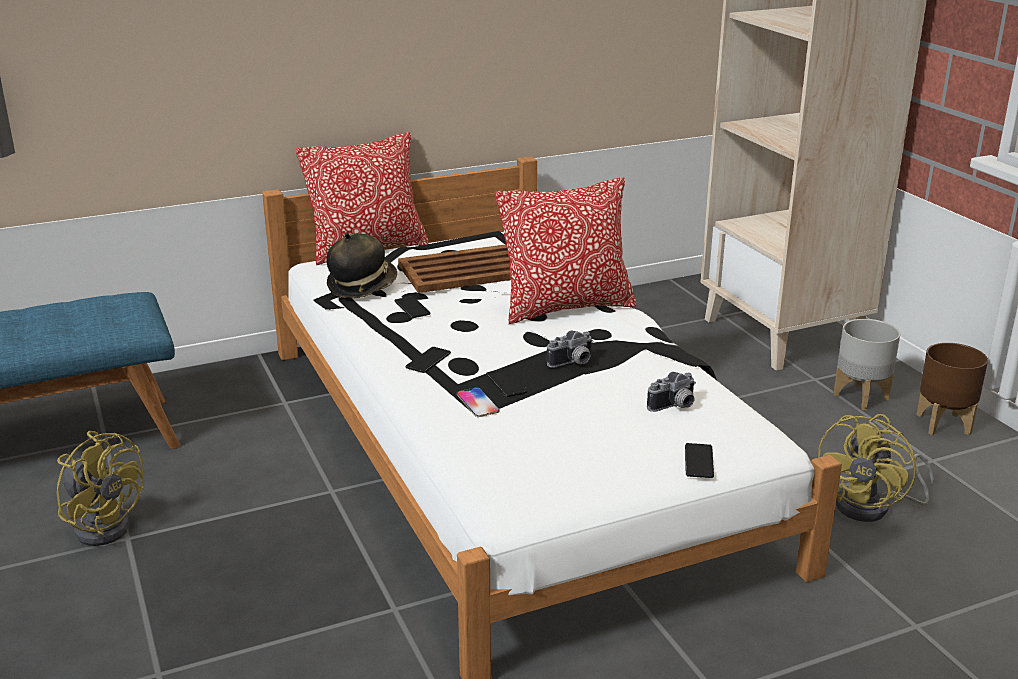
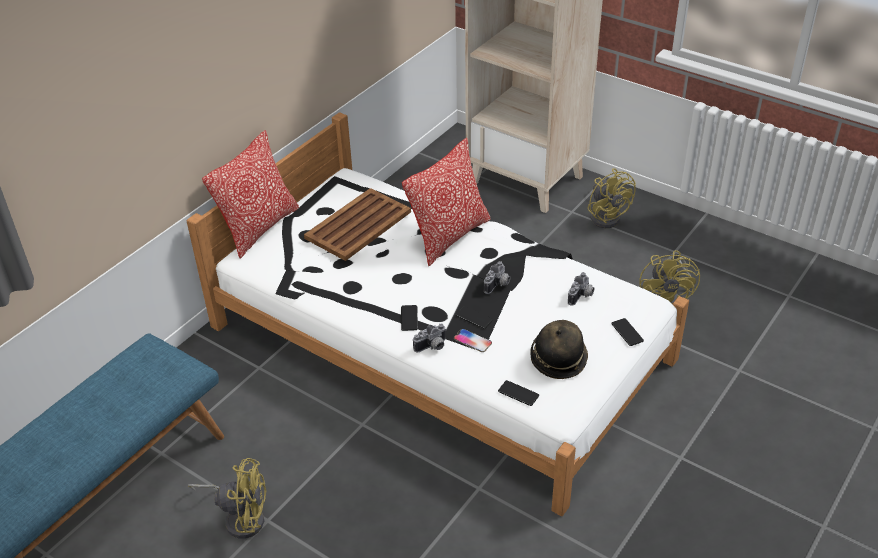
camera: 30 degrees left, 15 degrees up
hat [327,232,397,298] -> hat moved to [530,320,588,379]
phone [394,296,430,318] -> phone moved to [498,380,539,406]
grey planter [833,319,900,410] -> yellow fan [587,168,636,228]
brown planter [916,343,988,435] -> none
none -> camera [413,324,447,353]

